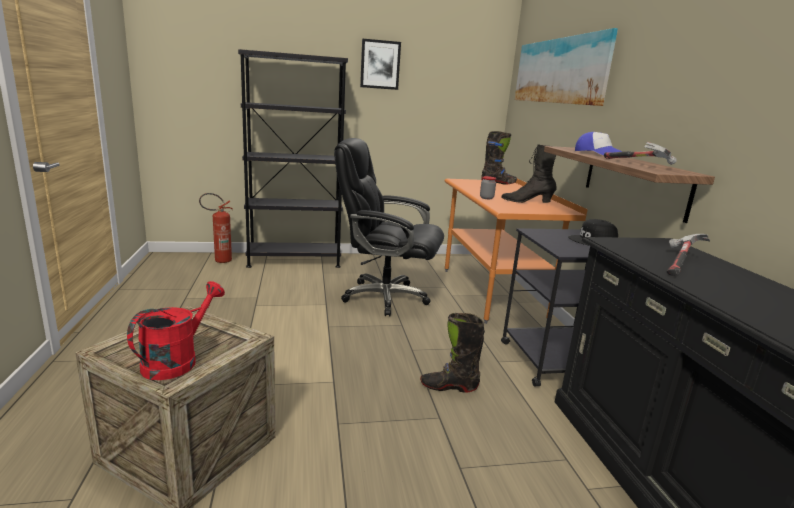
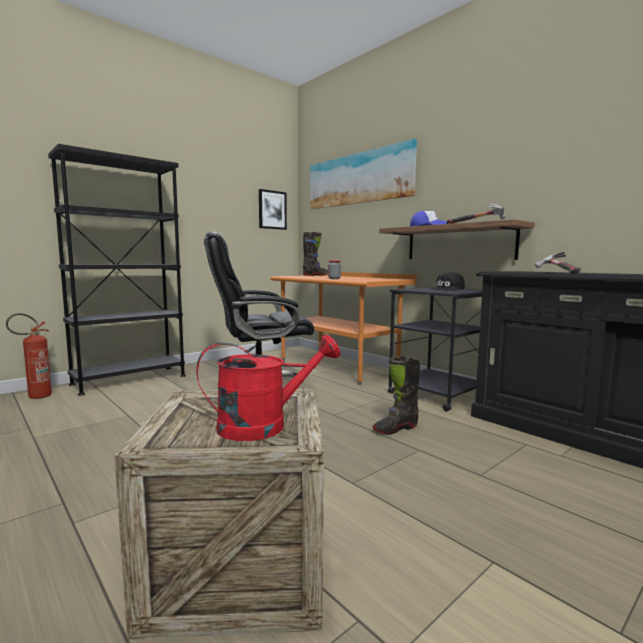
camera: 30 degrees left, 10 degrees down
red watering can [127,281,225,380] -> red watering can turned 75 degrees clockwise [196,334,340,441]
picture [360,39,401,90] -> picture moved to [259,189,287,230]
black boot [501,144,557,203] -> none

